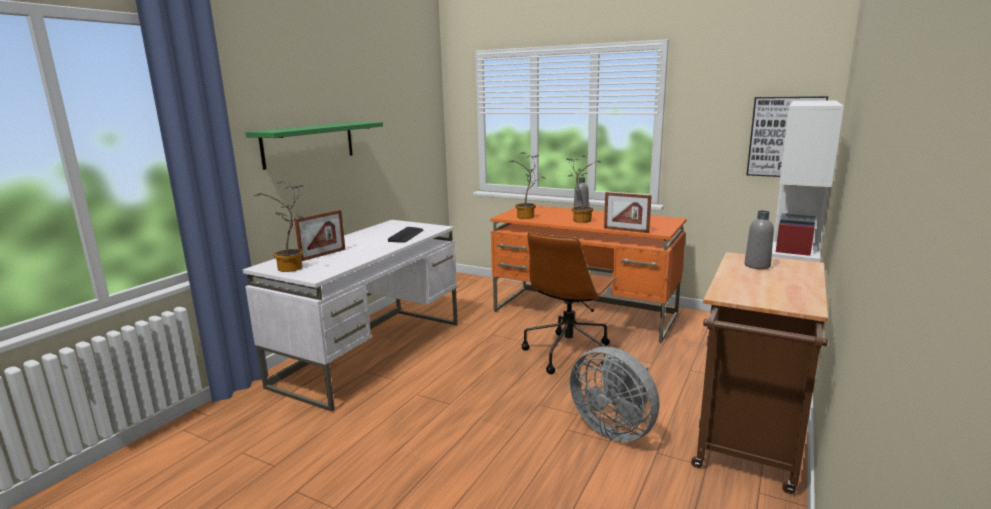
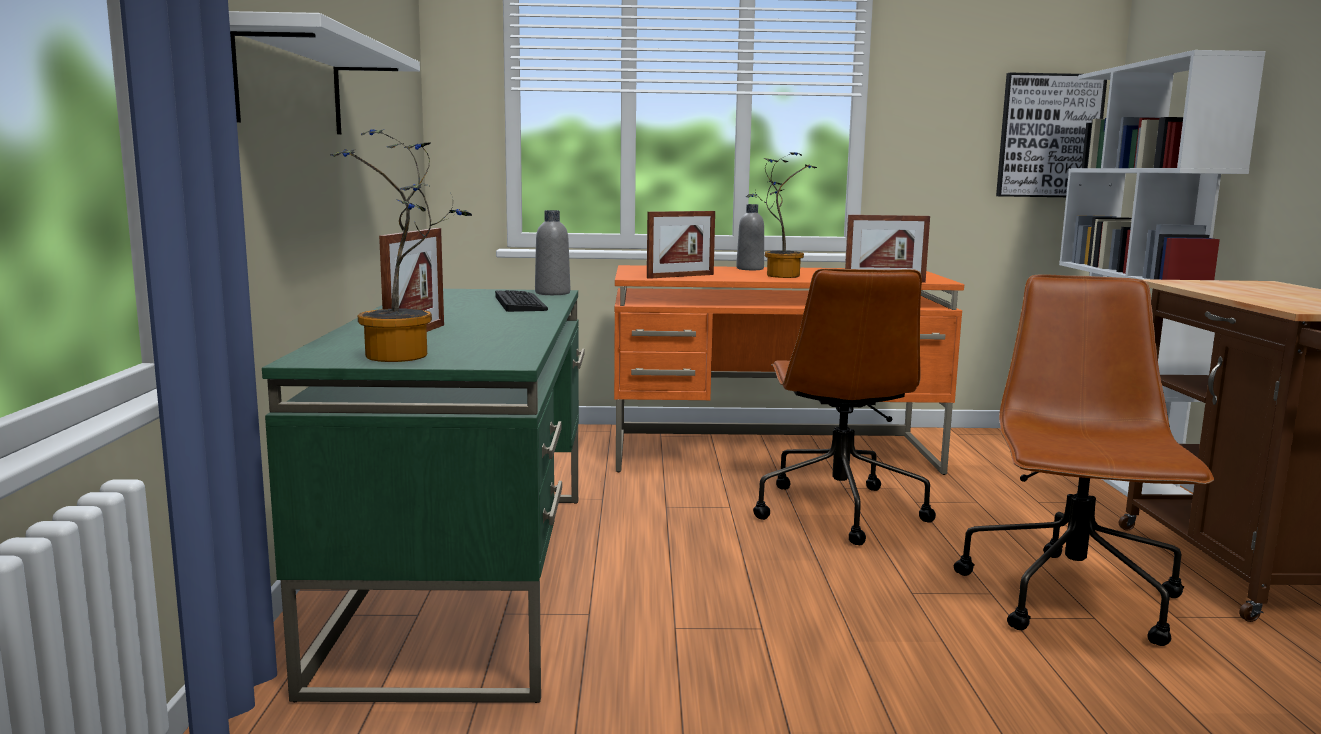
camera: 30 degrees left, 5 degrees down
white desk [243,220,458,411] -> green desk [262,289,585,703]
green shelf [245,122,383,170] -> white shelf [229,11,420,135]
potted plant [509,152,545,219] -> picture frame [647,211,715,279]
grey fan [570,347,659,442] -> brown office chair [954,275,1214,646]
grey bottle [744,211,774,269] -> grey bottle moved to [535,210,570,295]

